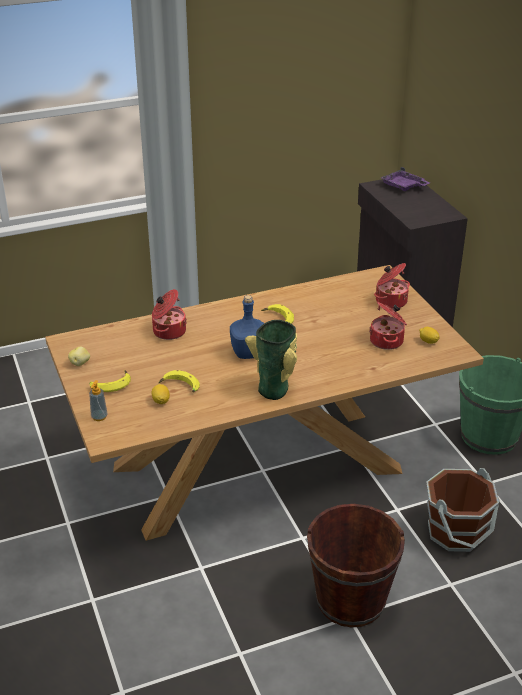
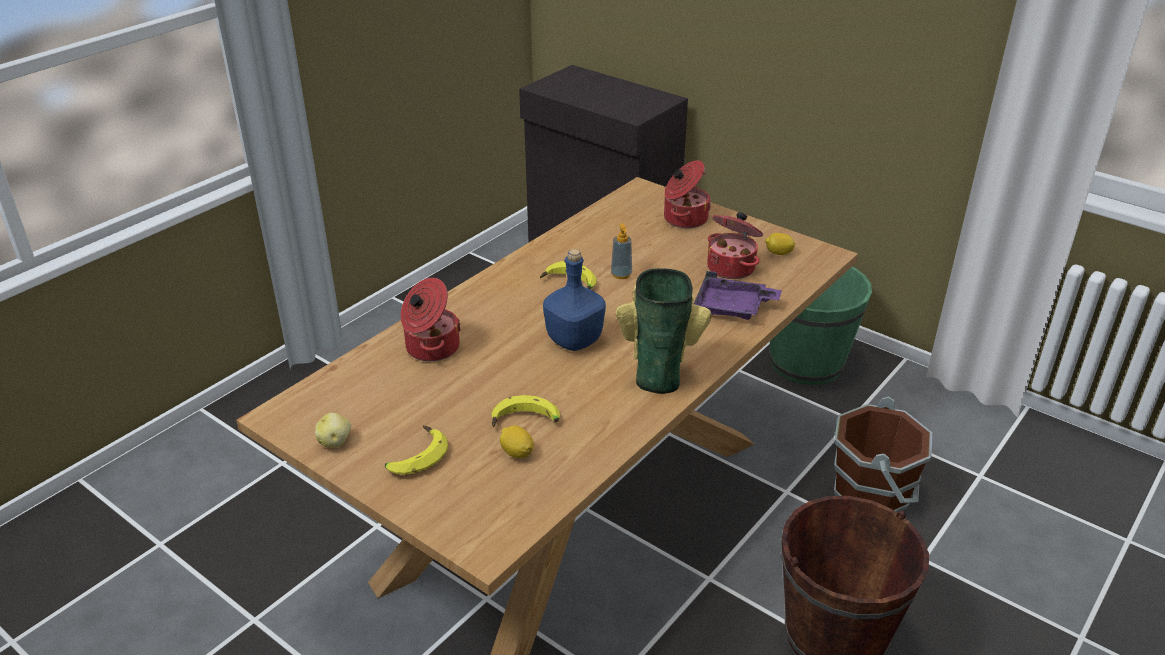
camera: 30 degrees left, 0 degrees up
soap dispenser [89,380,108,421] -> soap dispenser moved to [611,223,632,279]
purple tray [381,167,430,191] -> purple tray moved to [694,271,782,320]

